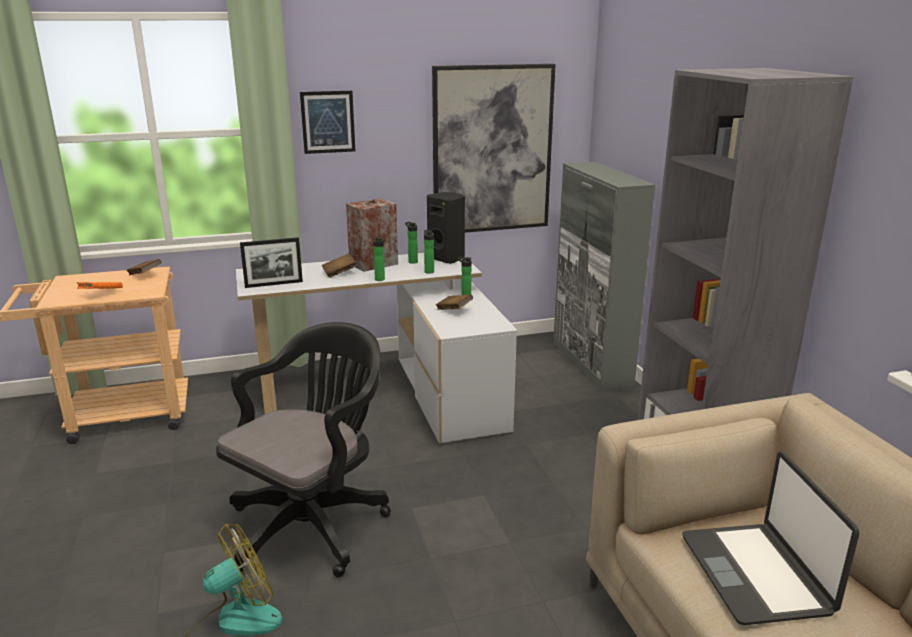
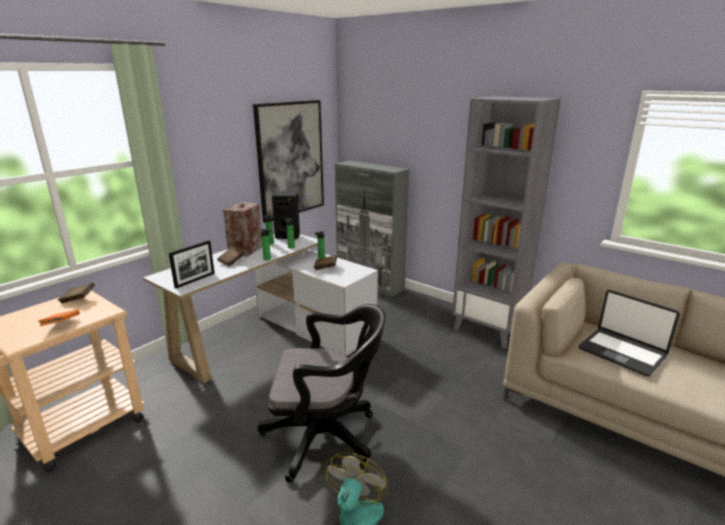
camera: 35 degrees left, 0 degrees up
black office chair [216,322,391,578] -> black office chair turned 90 degrees clockwise [258,304,386,483]
picture [300,91,355,154] -> none

